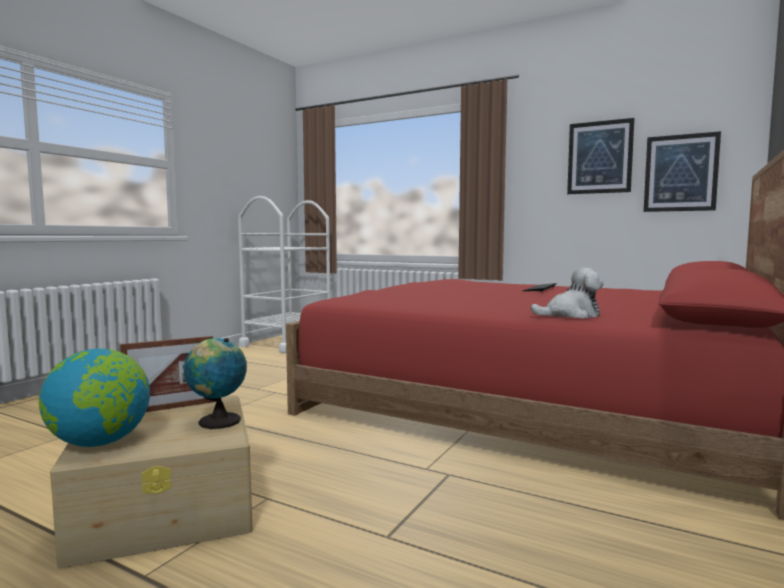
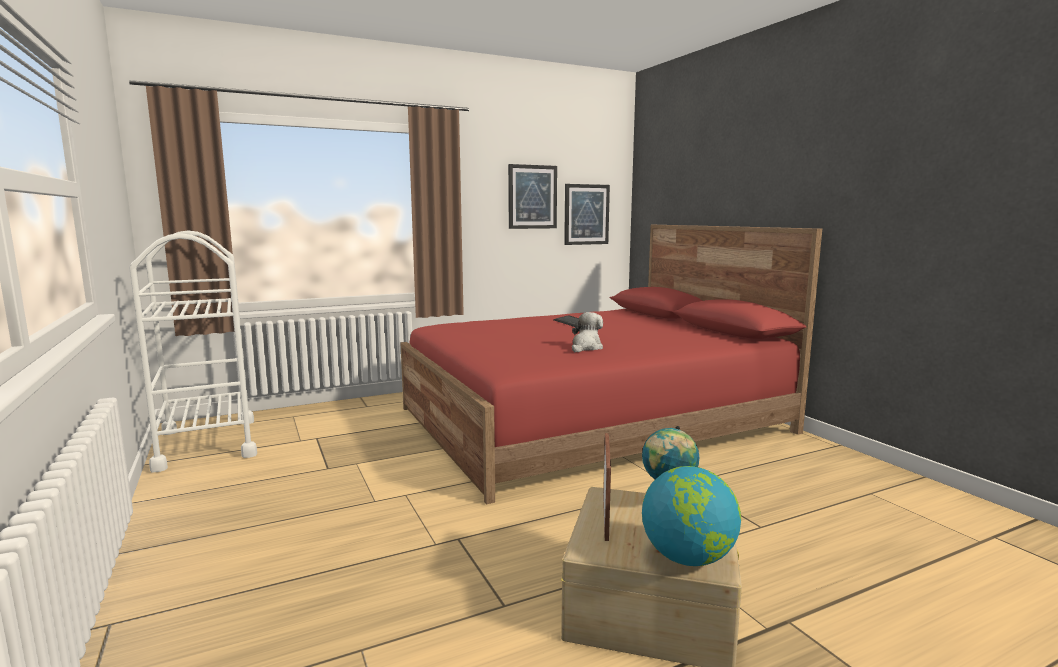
camera: 55 degrees left, 5 degrees up
plush toy [531,268,604,319] -> plush toy moved to [572,312,603,352]

